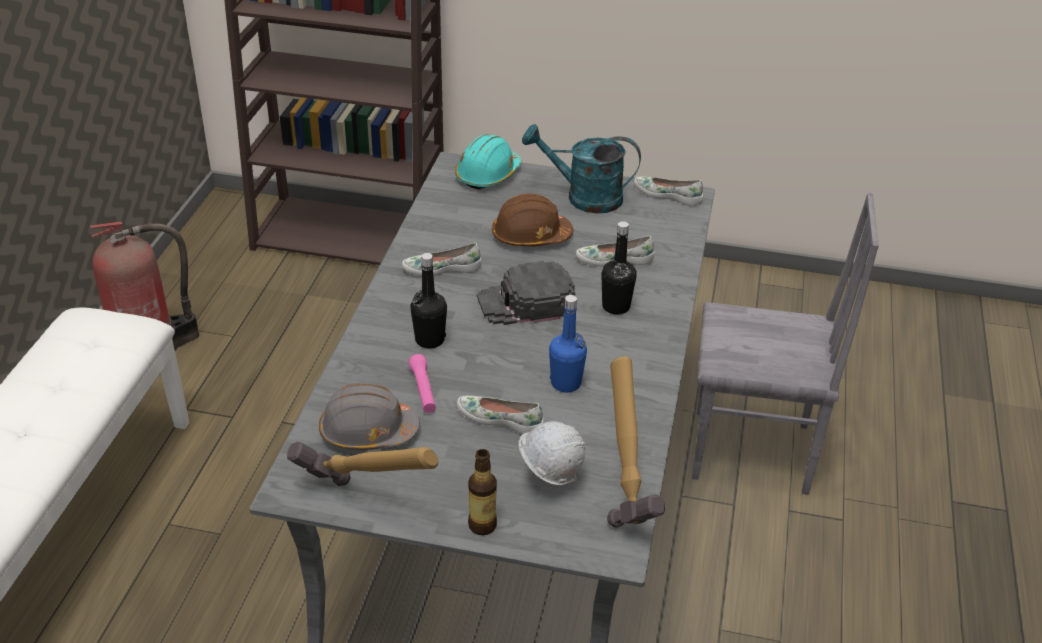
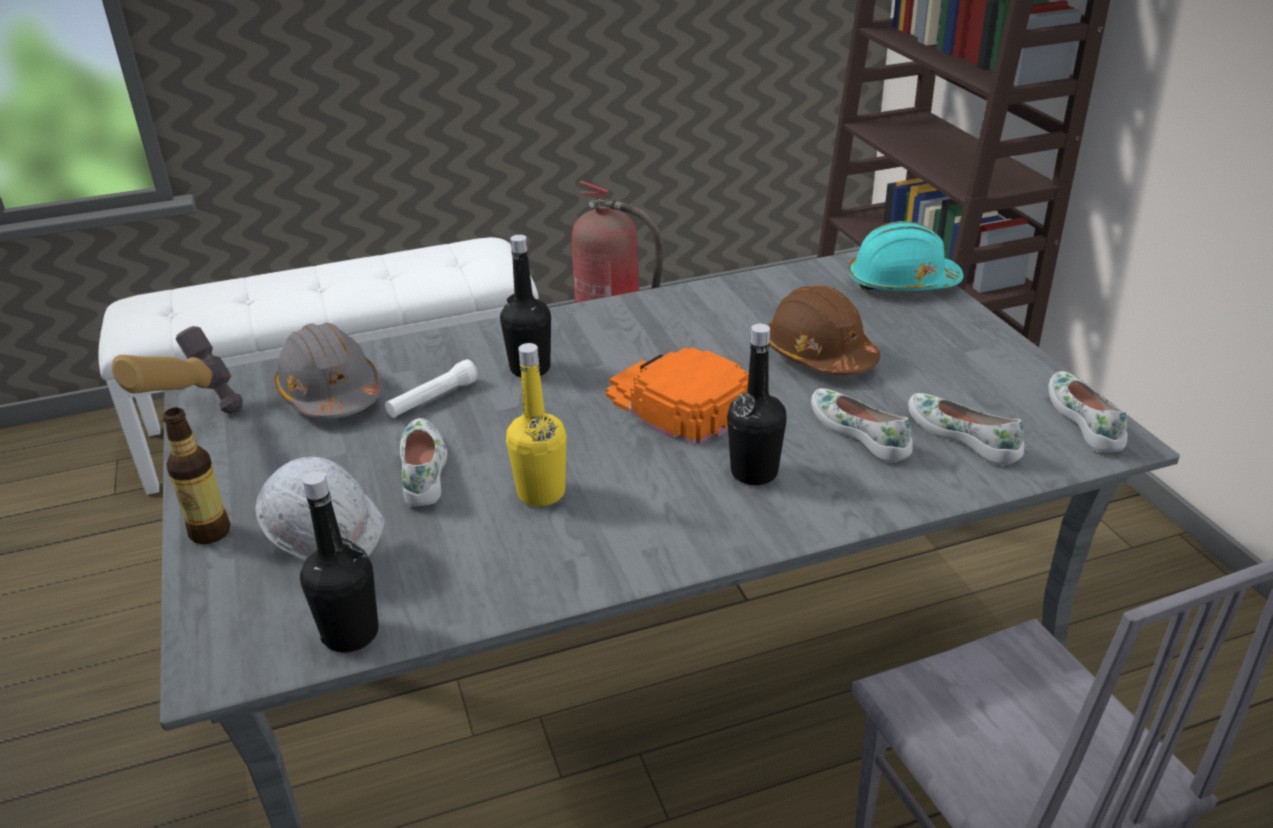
camera: 60 degrees right, 5 degrees down
white shoe [402,243,482,276] -> white shoe moved to [908,393,1024,465]
pink flashlight [409,354,436,413] -> white flashlight [385,359,478,418]
black cap [477,261,575,325] -> orange cap [606,347,749,445]
turquoise watering can [522,124,641,214] -> none
blue bottle [549,295,587,392] -> yellow bottle [506,343,567,507]
hammer [607,356,665,528] -> black bottle [300,471,379,653]

